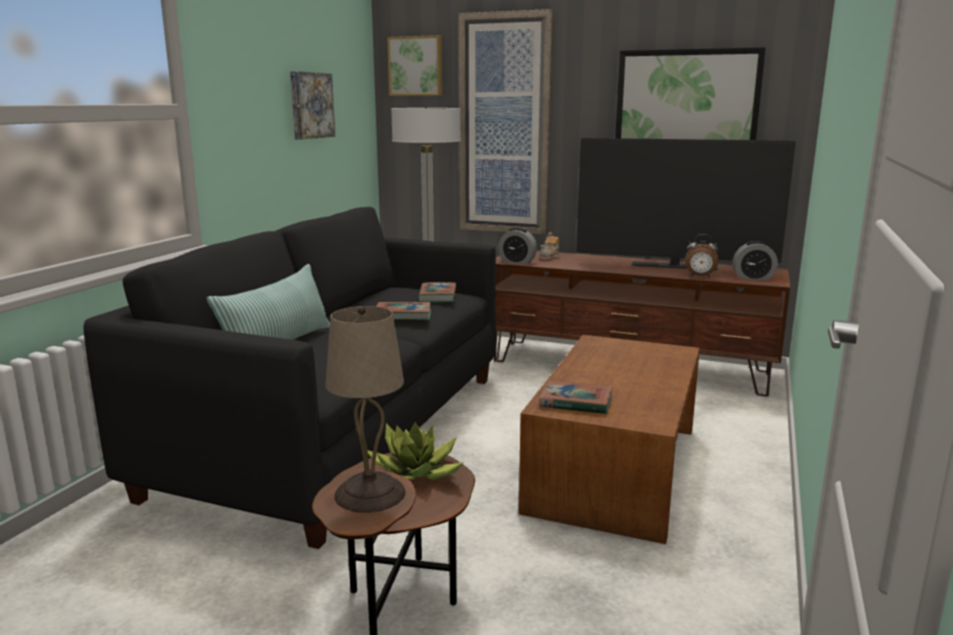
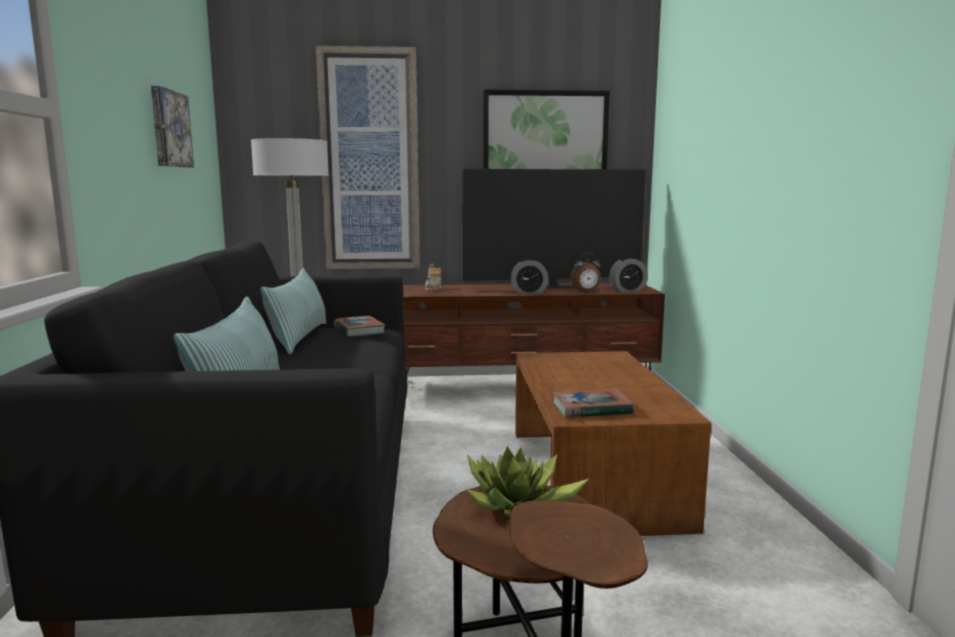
camera: 25 degrees left, 5 degrees down
beige table lamp [326,306,406,513] -> none
book [376,302,431,320] -> none
picture [387,35,442,96] -> none
alarm clock [498,228,537,264] -> alarm clock moved to [511,258,548,293]
none -> pillow [260,268,326,355]

